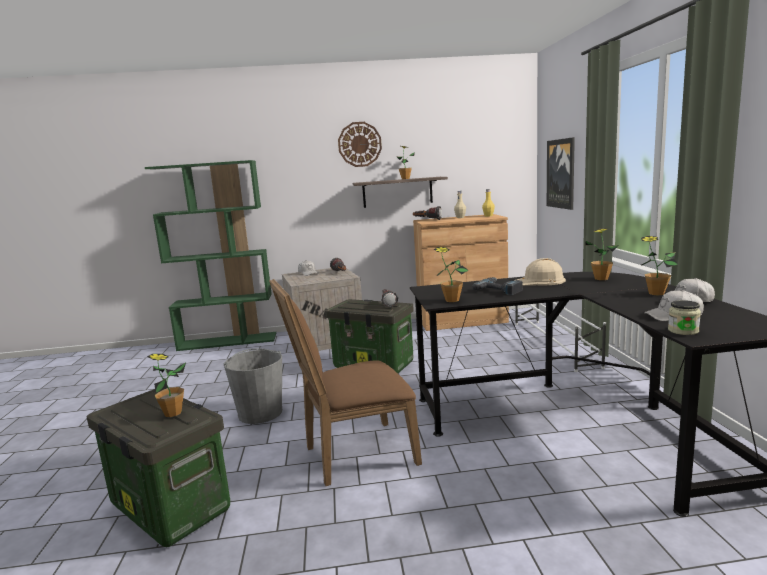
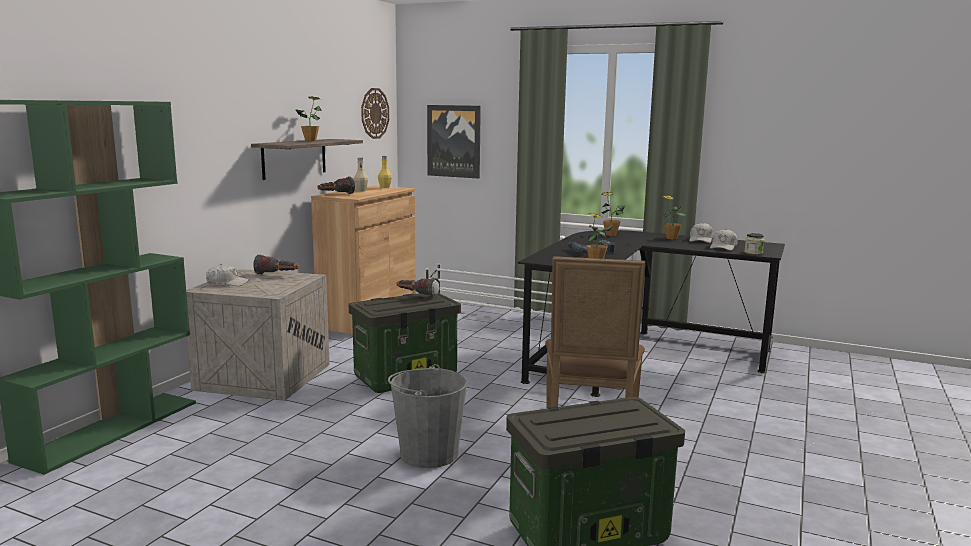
camera: 60 degrees left, 0 degrees up
potted plant [147,354,186,417] -> none
wall clock [338,122,382,167] -> wall clock moved to [361,88,389,139]
beige hard hat [514,258,566,286] -> none

